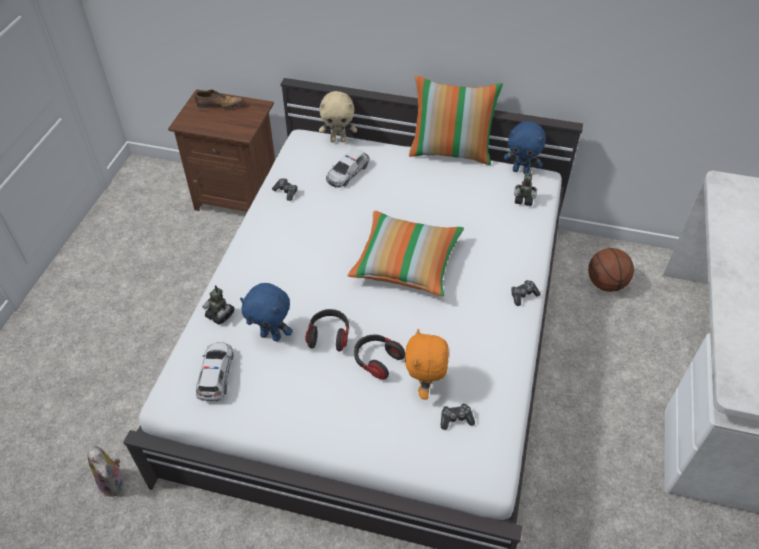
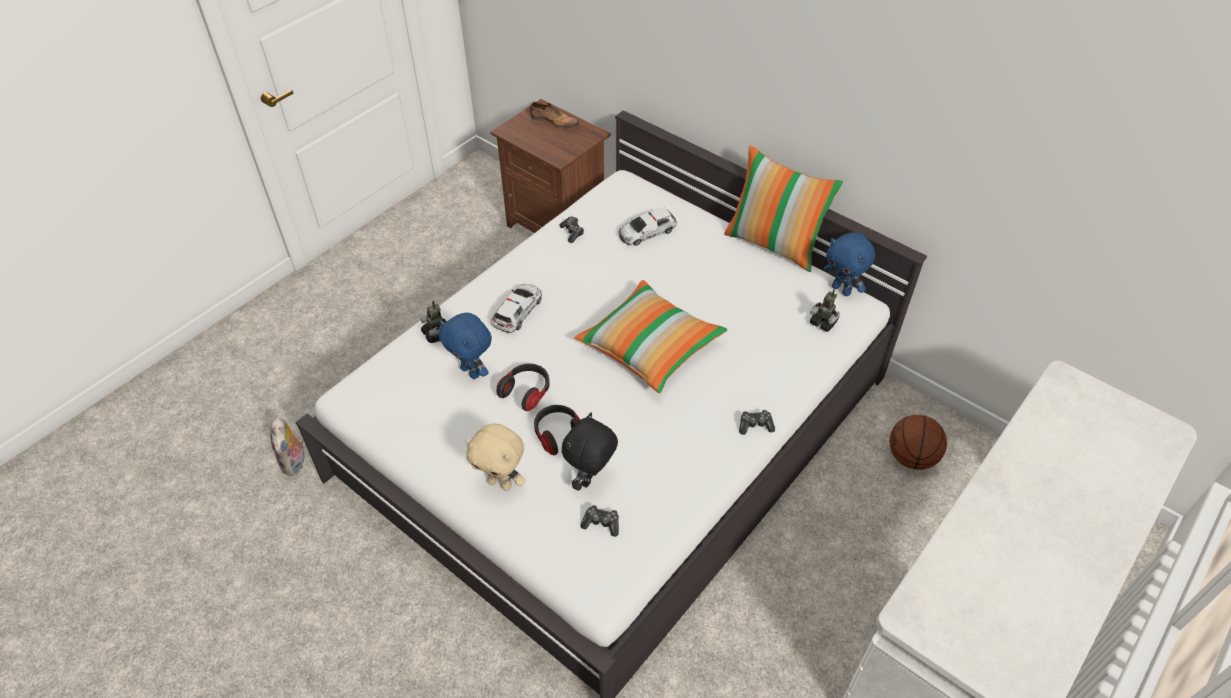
camera: 25 degrees right, 0 degrees up
toy car [196,342,234,401] -> toy car moved to [491,284,542,333]
beige plush toy [319,91,357,142] -> beige plush toy moved to [465,423,526,491]
orange plush toy [405,329,449,399] -> black plush toy [562,412,618,491]

